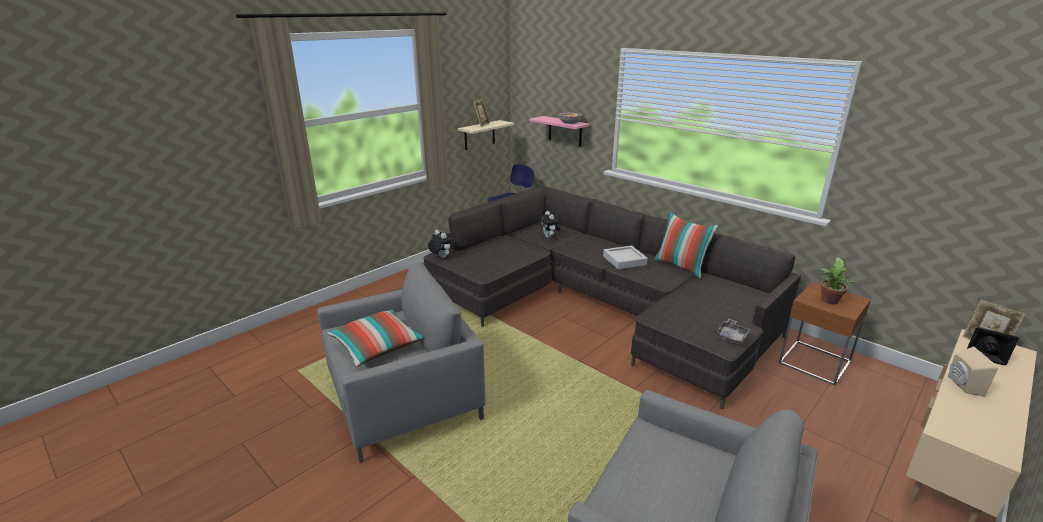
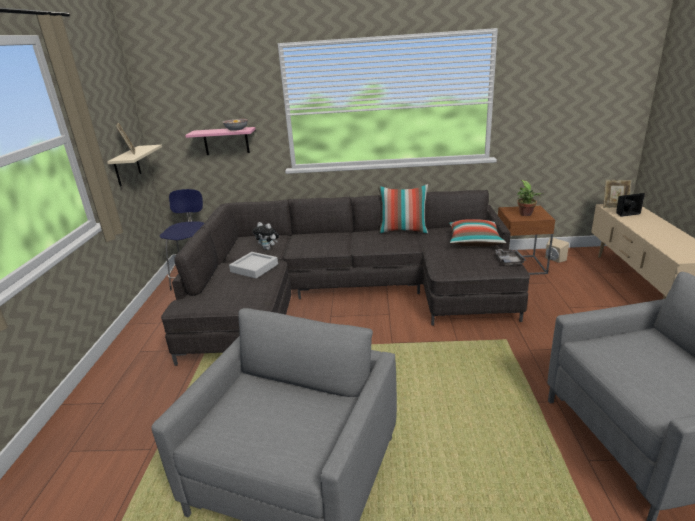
camera: 40 degrees left, 0 degrees up
pillow [327,310,425,367] -> pillow moved to [449,219,506,247]
plush toy [428,230,453,258] -> none
grey tray [603,246,648,269] -> grey tray moved to [229,252,278,278]
beige speaker [948,346,998,397] -> beige speaker moved to [545,237,569,263]

